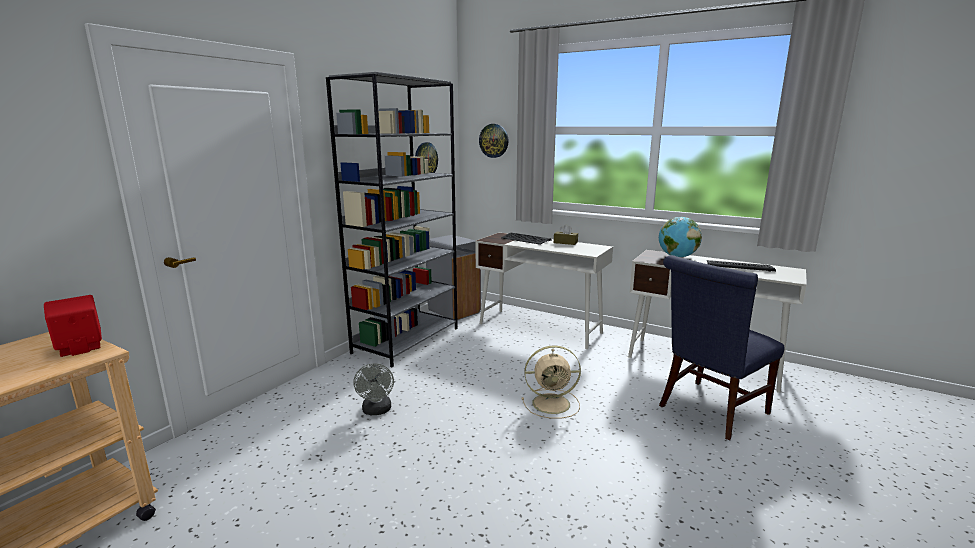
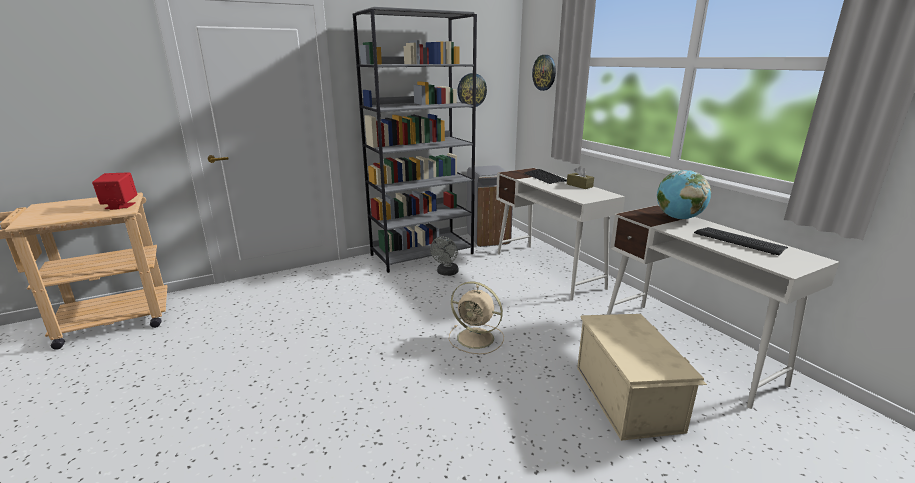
camera: 30 degrees right, 5 degrees up
grey fan [353,363,394,415] -> grey fan moved to [430,236,459,276]
blue chair [659,255,784,440] -> beige storage box [577,314,707,441]

